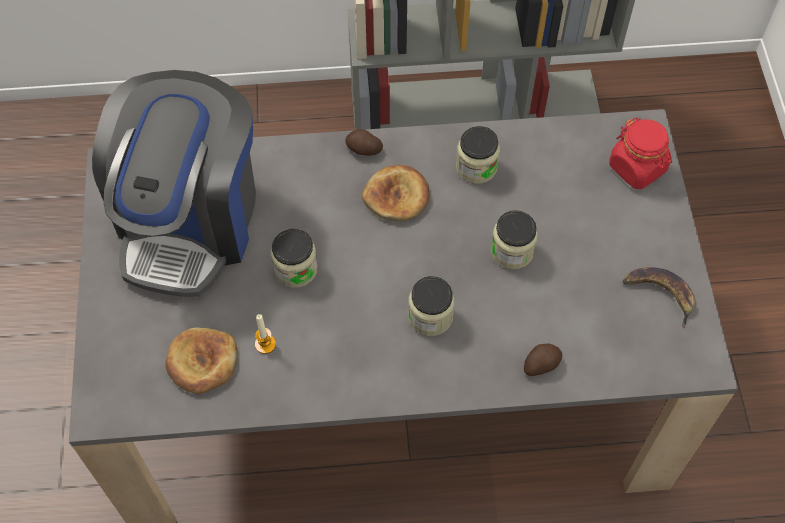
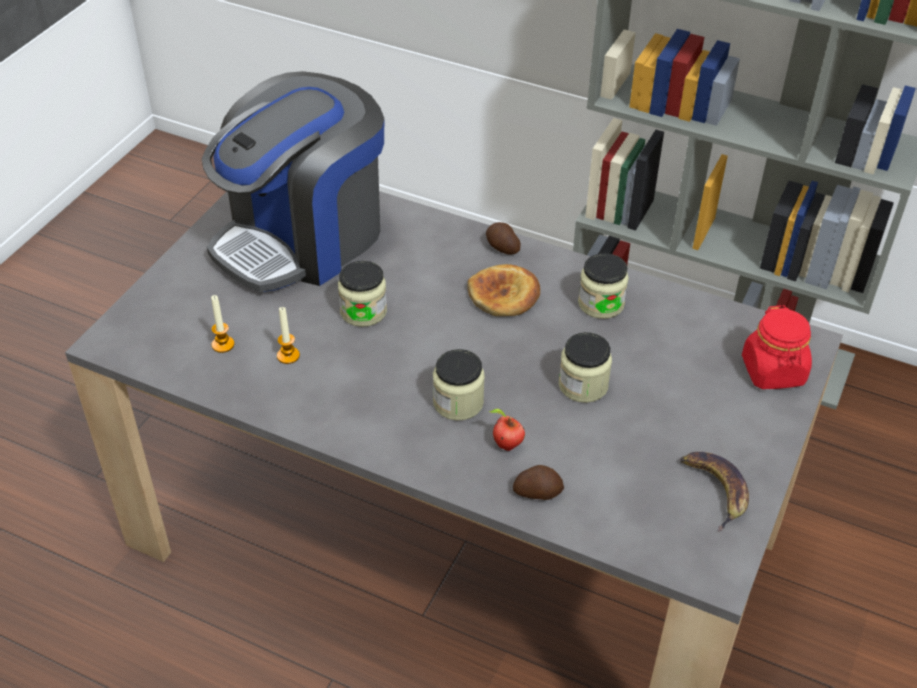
camera: 30 degrees right, 15 degrees down
bread [165,327,238,394] -> candle [211,295,234,353]
none -> apple [489,409,525,451]

